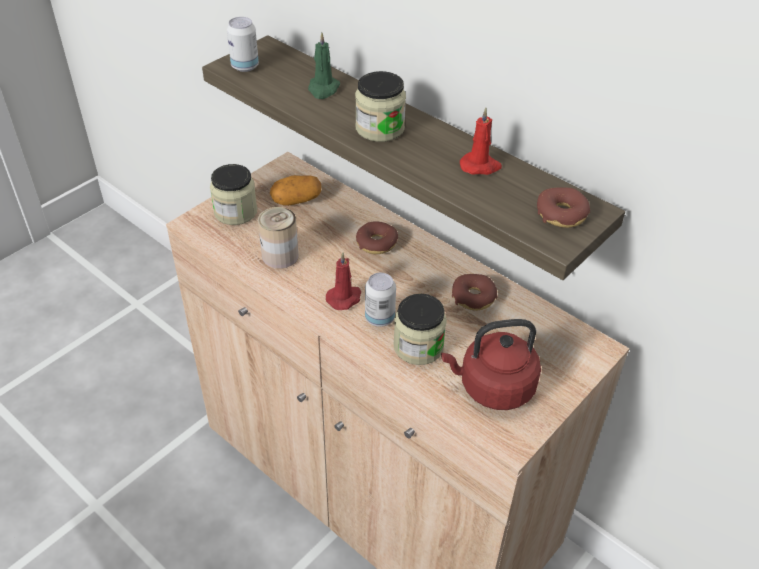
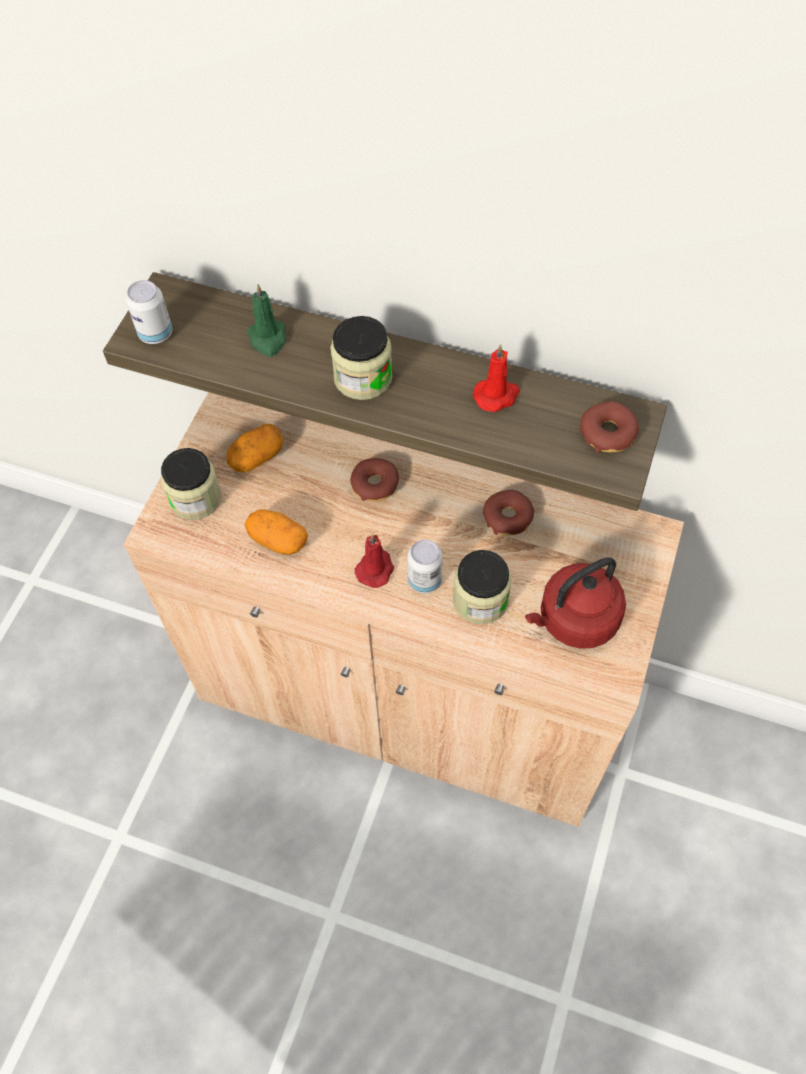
camera: 20 degrees left, 15 degrees up
can [258,207,299,269] -> potato [245,510,308,555]

